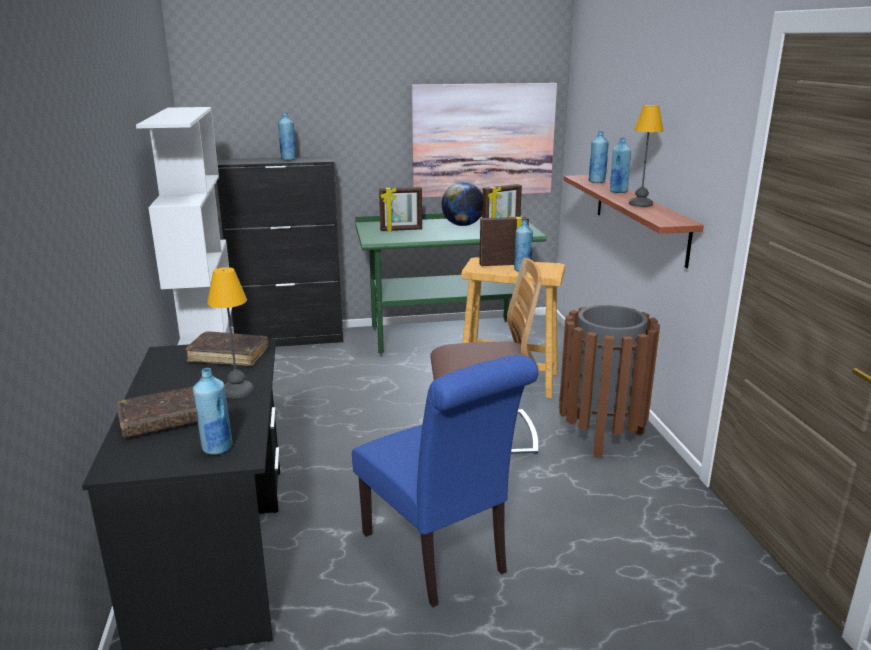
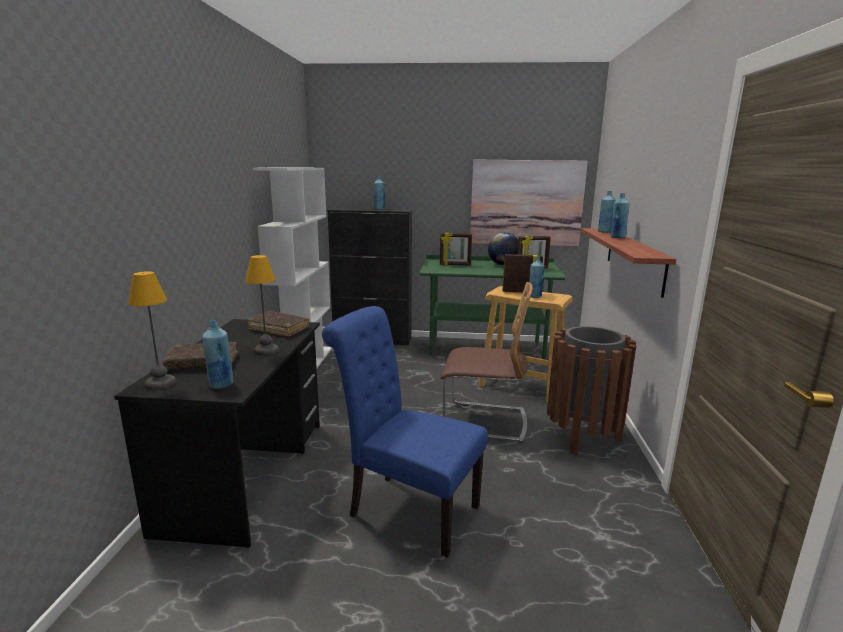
camera: 15 degrees right, 5 degrees down
blue chair [352,355,539,607] -> blue chair turned 135 degrees clockwise [322,306,488,558]
table lamp [629,105,663,207] -> table lamp moved to [128,271,176,390]

